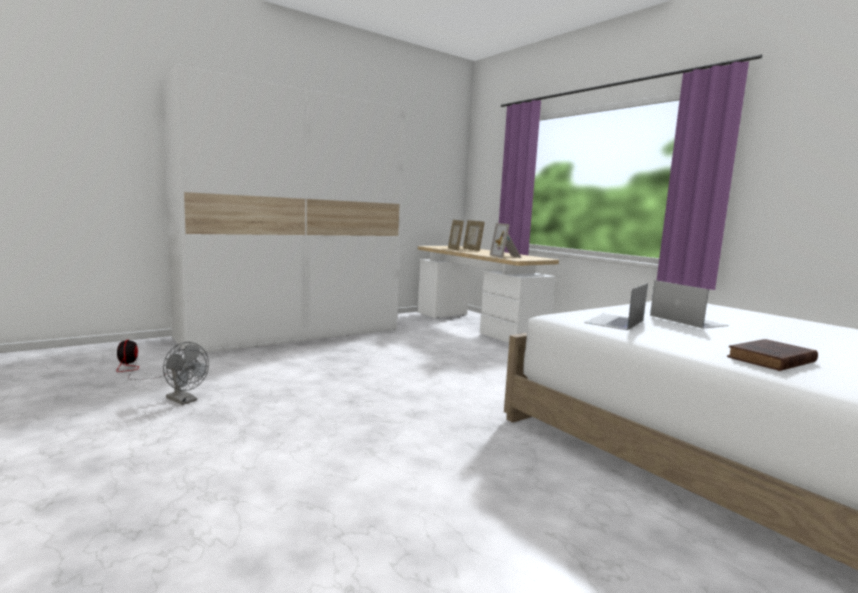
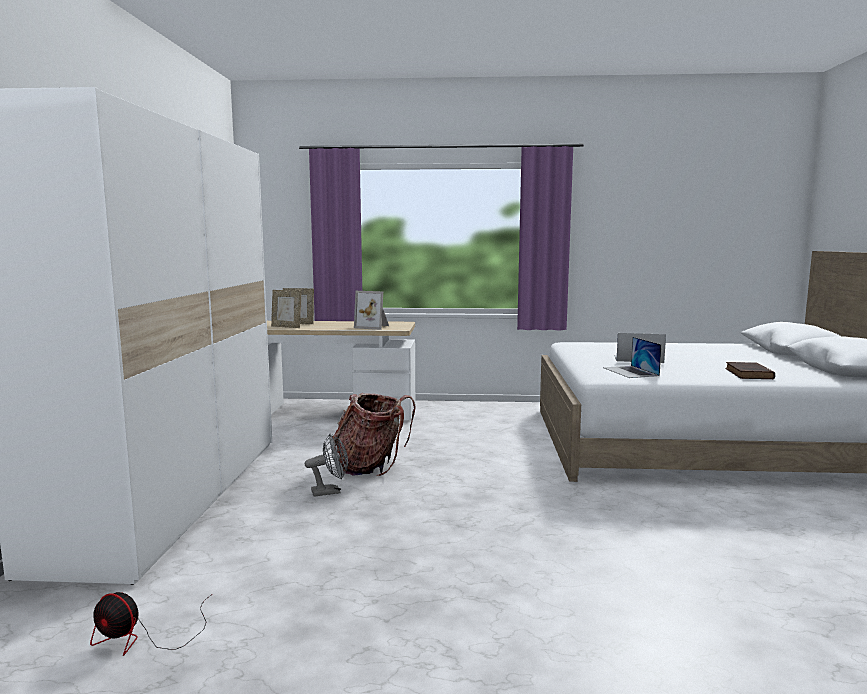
camera: 50 degrees left, 0 degrees up
grey fan [163,342,209,405] -> grey fan moved to [305,434,348,497]
none -> backpack [332,393,416,476]

